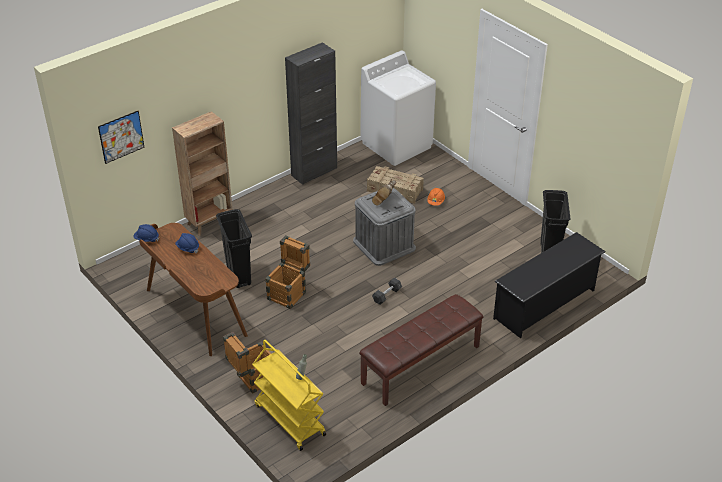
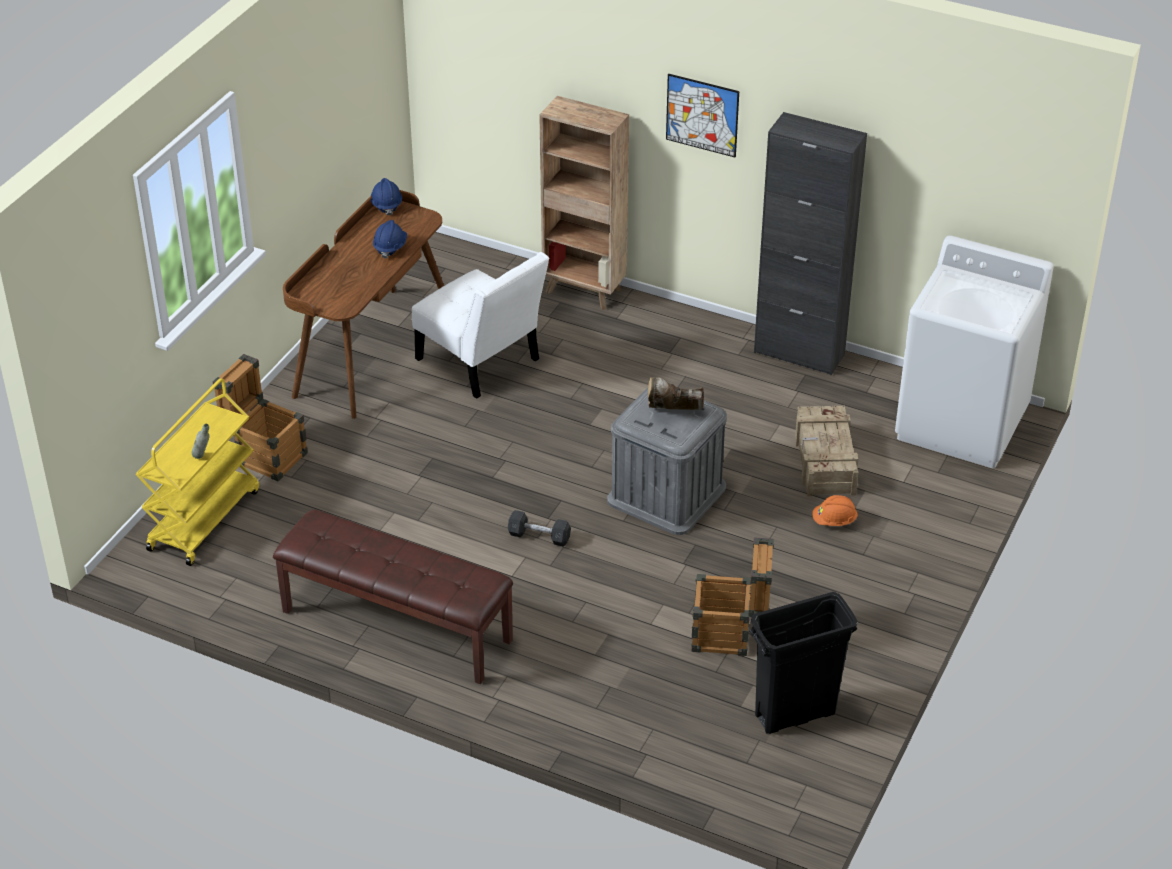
camera: 65 degrees right, 0 degrees up
picture [98,111,144,164] -> picture moved to [666,74,739,157]
black trash can [216,209,252,288] -> white chair [412,252,549,399]
crate [265,235,310,309] -> crate moved to [691,537,774,656]
black shoe rack [493,232,606,338] -> none

